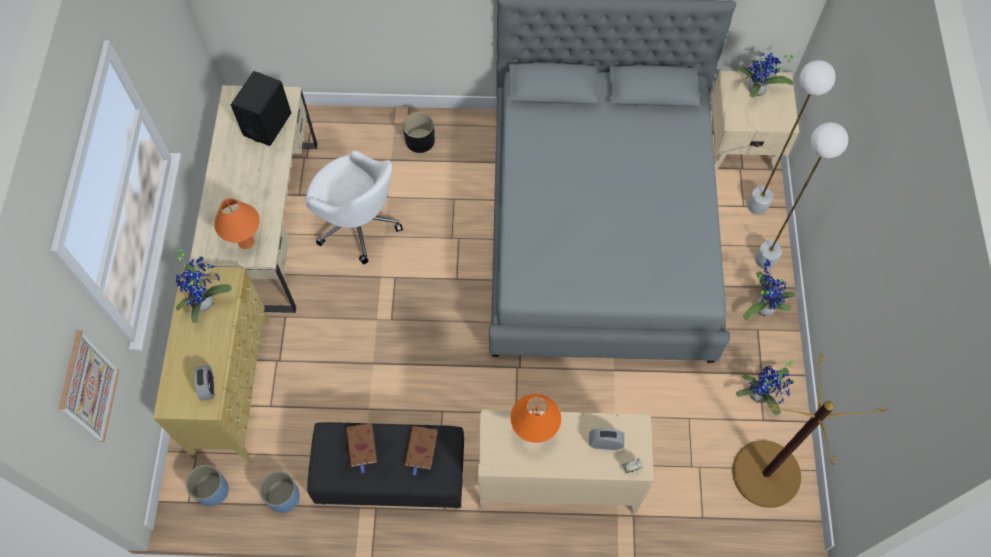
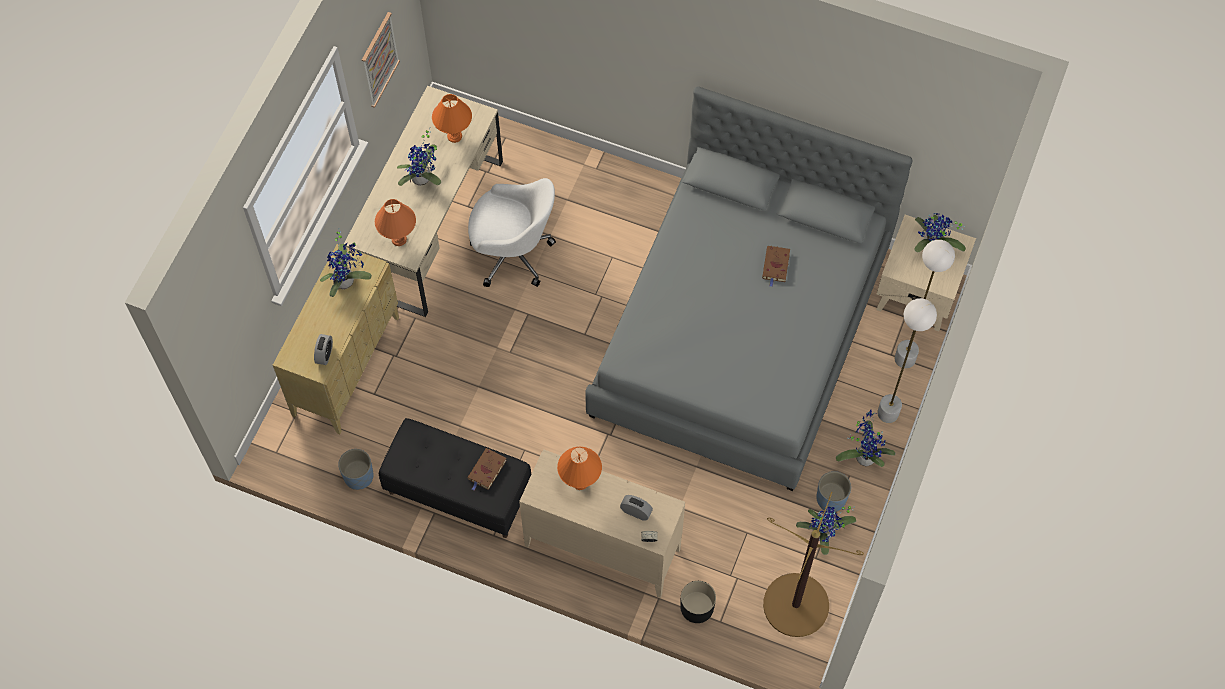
camera: 20 degrees right, 0 degrees up
picture [59,330,119,442] -> picture moved to [362,12,400,108]
blue planter [186,465,229,507] -> blue planter moved to [816,471,851,512]
black speaker [231,71,291,146] -> orange table lamp [432,94,472,143]
white office chair [306,151,403,264] -> white office chair turned 45 degrees counterclockwise [468,178,556,287]
brown book [346,423,377,474] -> brown book moved to [762,246,790,287]
black planter [403,112,435,153] -> black planter moved to [680,581,716,623]
none -> potted plant [397,128,441,186]

